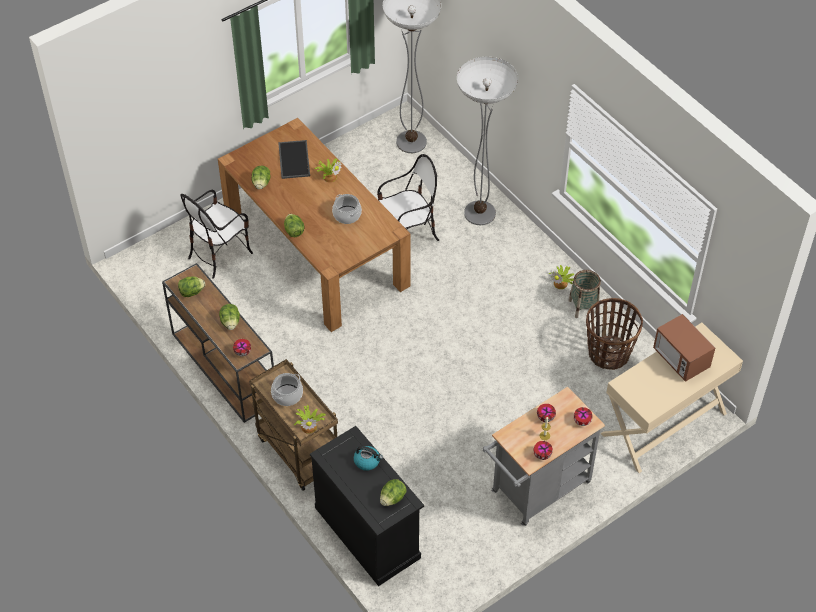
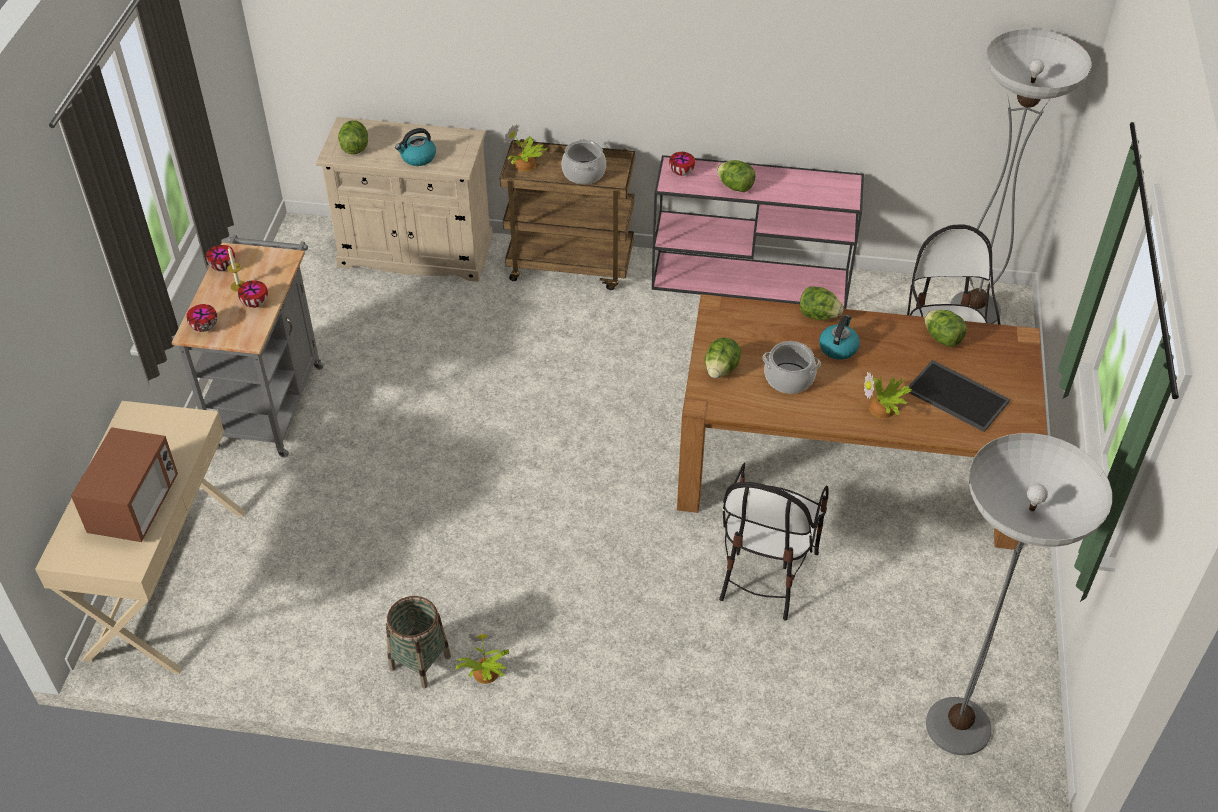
camera: 135 degrees right, 5 degrees down
brown console table [162,263,274,423] -> pink console table [652,155,864,309]
lettuce [178,277,205,297] -> lettuce moved to [705,337,742,378]
black cabinet [310,426,424,586] -> beige cabinet [316,117,493,282]
floor lamp [457,57,518,225] -> floor lamp moved to [950,29,1092,324]
basket [586,298,643,370] -> none
microwave [653,314,715,382] -> microwave turned 90 degrees clockwise [71,427,178,542]
none -> kettle [819,315,860,360]

